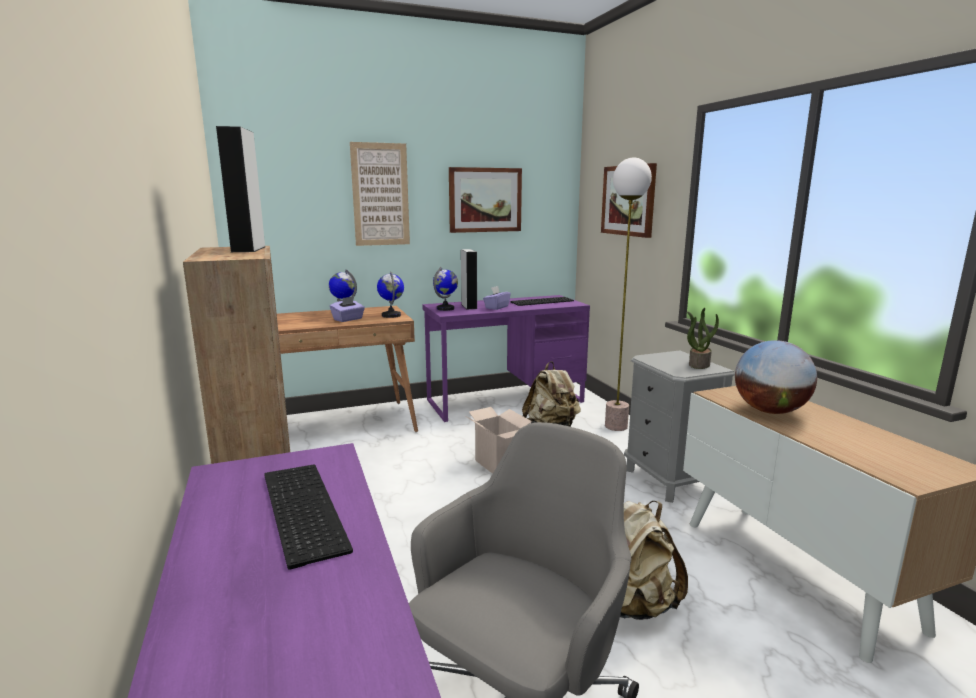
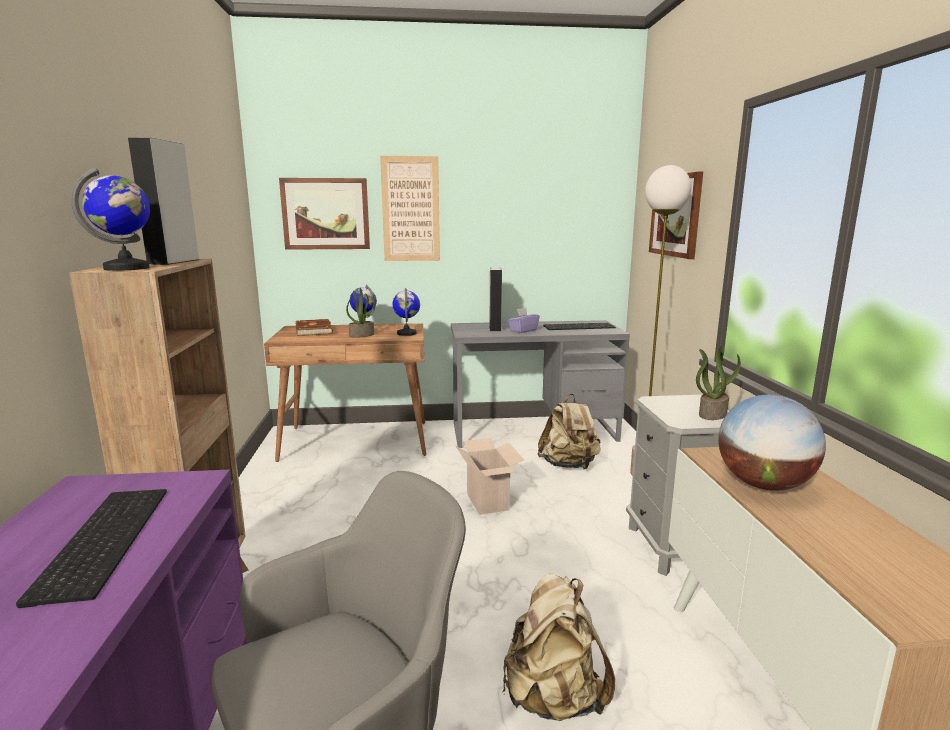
camera: 15 degrees right, 0 degrees up
purple tissue box [330,296,365,322] -> potted plant [346,288,375,338]
purple desk [422,295,590,422] -> grey desk [451,320,630,448]
globe [433,267,458,311] -> globe moved to [71,167,150,271]
picture [449,167,522,233] -> picture moved to [279,178,370,250]
none -> brown book [296,319,333,336]

